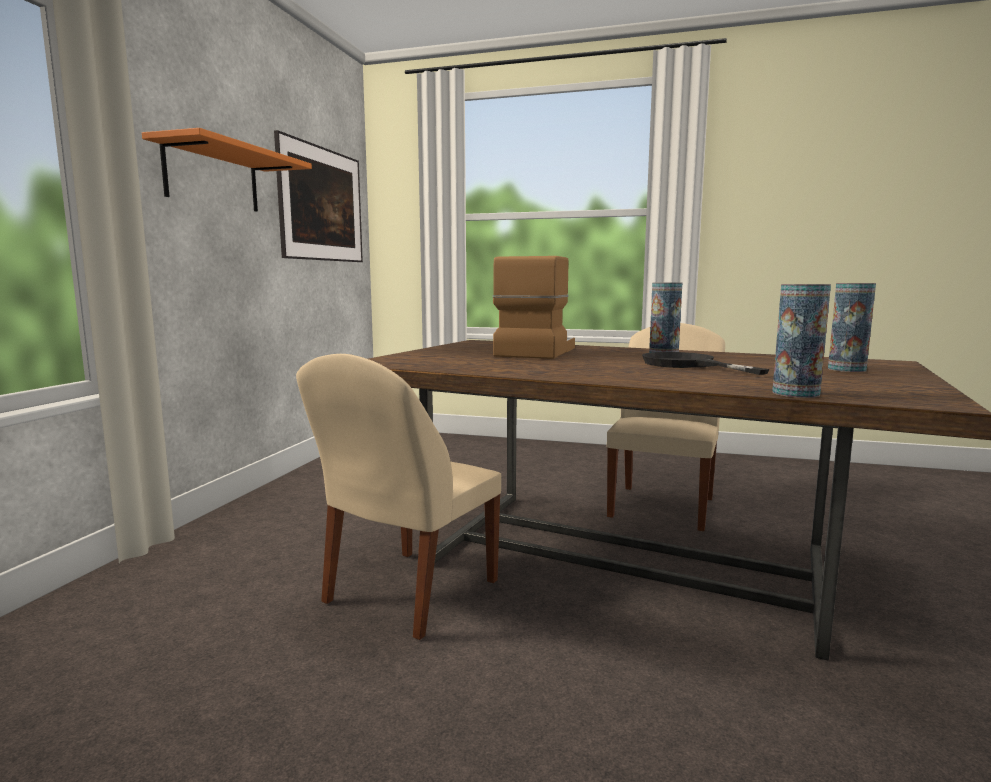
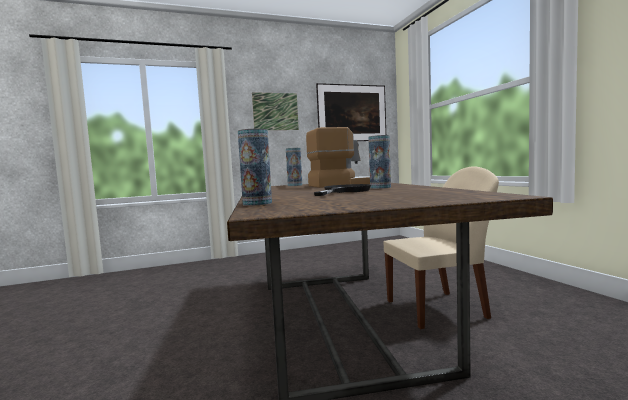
camera: 55 degrees right, 5 degrees down
orange shelf [142,128,312,212] -> picture [252,92,299,130]
beige chair [296,354,501,640] -> none
vase [828,283,876,372] -> vase moved to [286,148,302,186]

